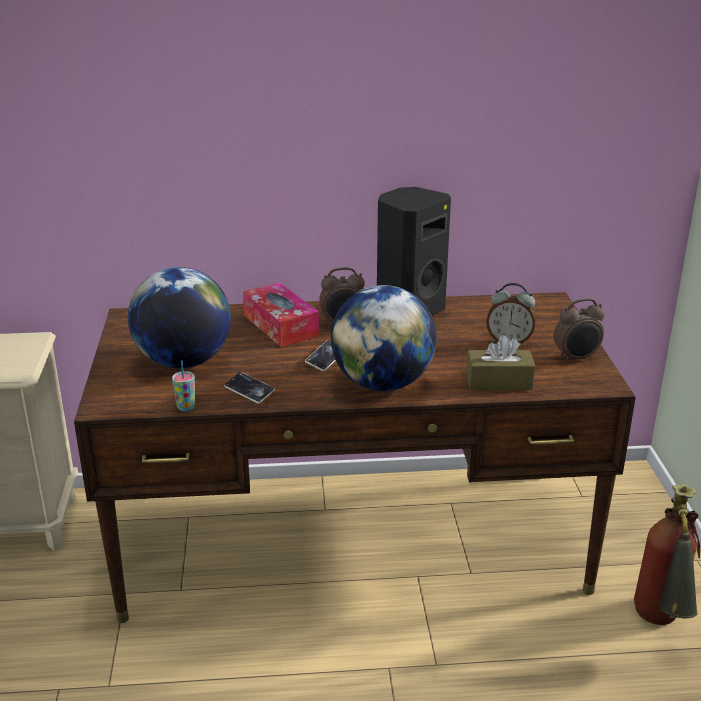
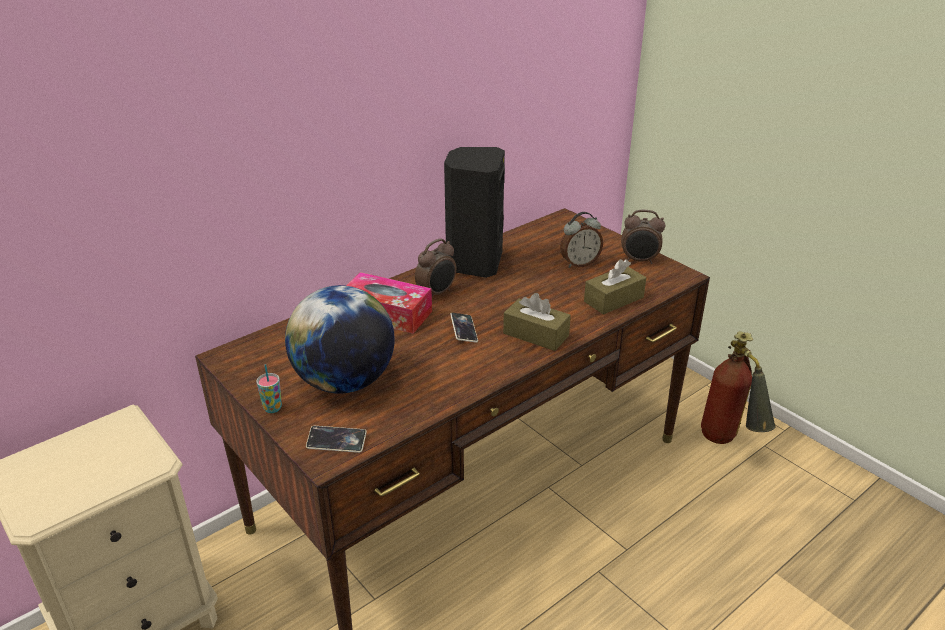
camera: 35 degrees left, 5 degrees up
cup [172,360,195,412] -> cup moved to [256,364,282,413]
phone [224,372,275,404] -> phone moved to [306,426,367,453]
globe [331,285,437,391] -> brown tissue box [503,293,571,351]
alarm clock [554,298,605,363] -> alarm clock turned 60 degrees clockwise [621,210,665,264]

